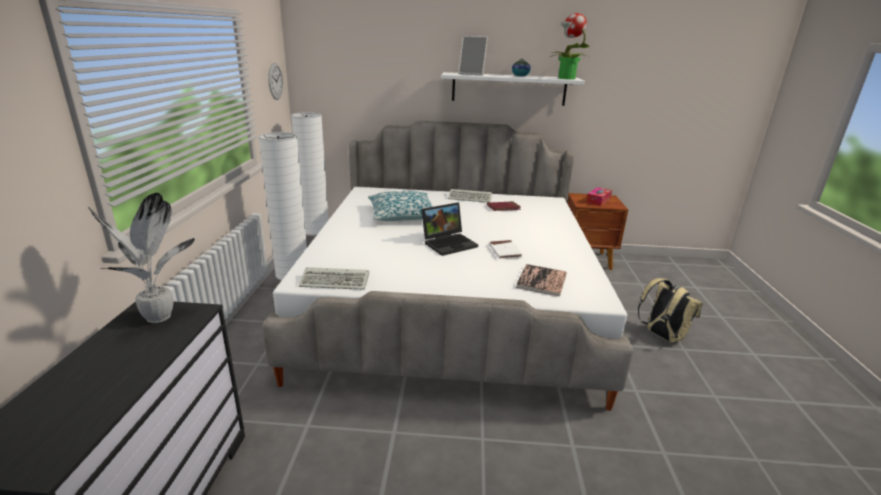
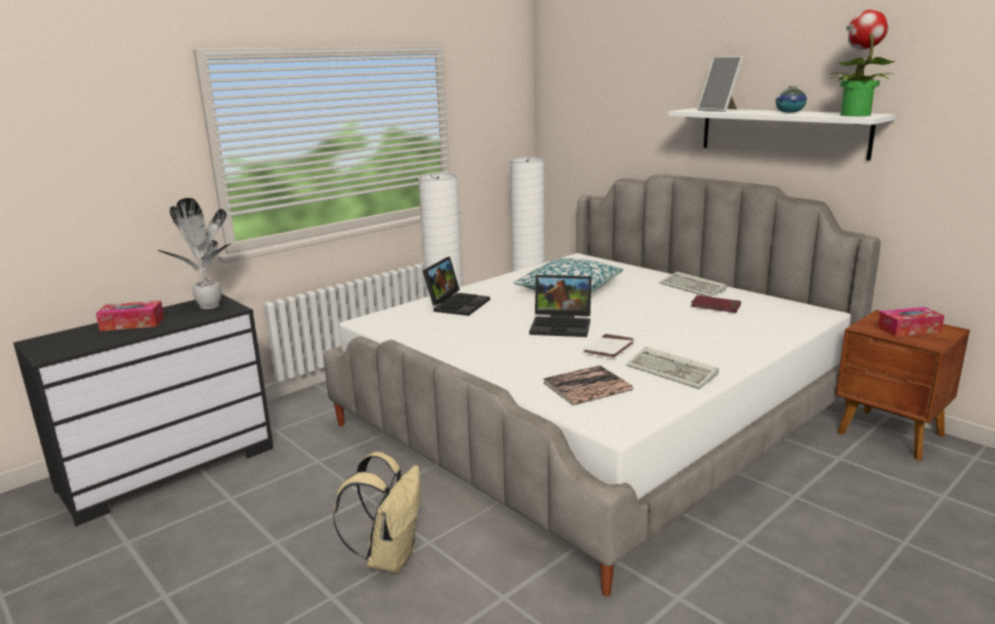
camera: 45 degrees right, 5 degrees down
wall clock [268,63,283,100] -> none
keyboard [299,267,369,290] -> keyboard moved to [626,347,719,389]
beige backpack [638,278,703,343] -> beige backpack moved to [333,452,421,573]
none -> tissue box [96,301,164,331]
none -> laptop [422,257,490,316]

